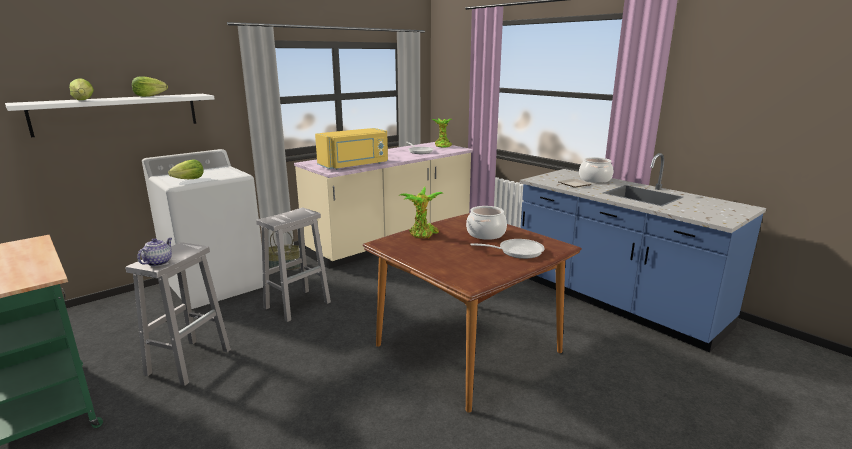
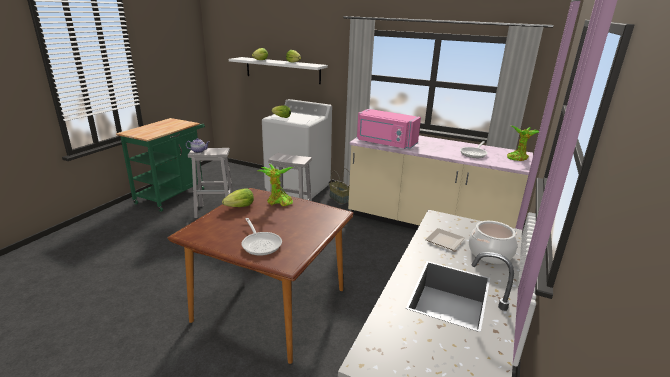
camera: 65 degrees right, 5 degrees up
yellow microwave [315,128,388,170] -> pink microwave [357,109,421,149]
cooking pot [466,206,507,240] -> none
none -> lettuce [222,188,254,207]

